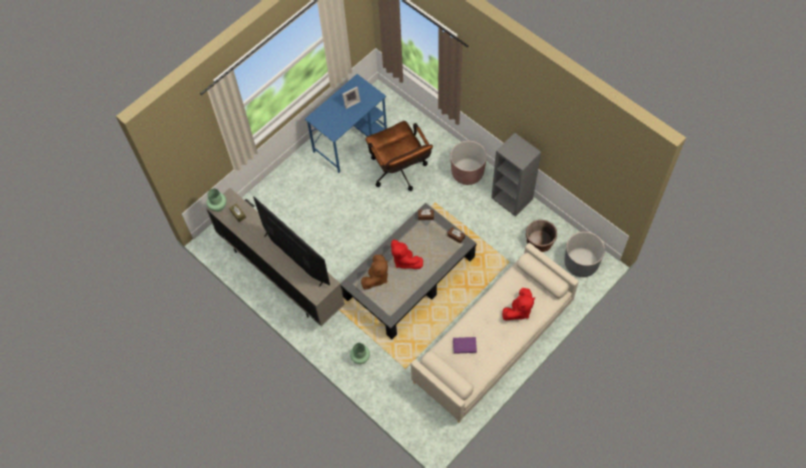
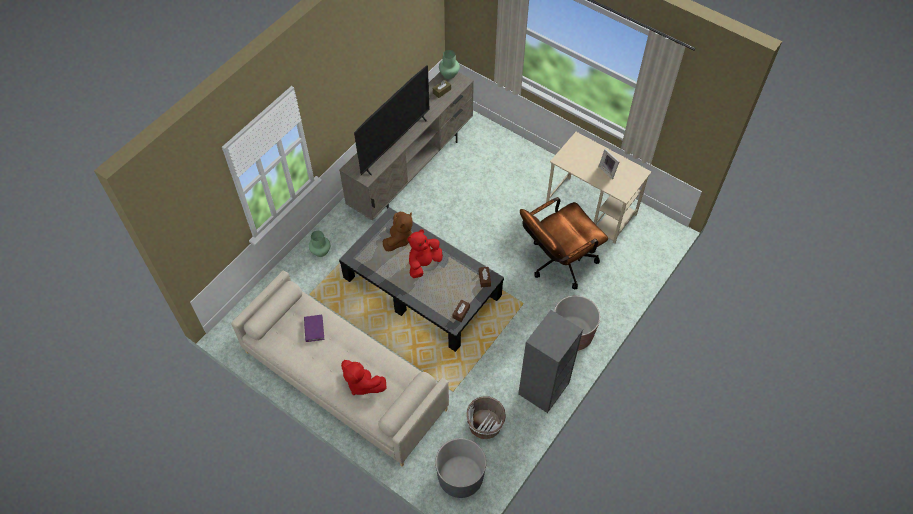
camera: 80 degrees right, 5 degrees down
blue desk [305,74,387,173] -> beige desk [546,132,651,244]
brown plush toy [361,255,388,290] -> brown plush toy turned 90 degrees counterclockwise [383,212,413,251]
brown planter [526,220,557,252] -> white planter [466,396,506,439]

